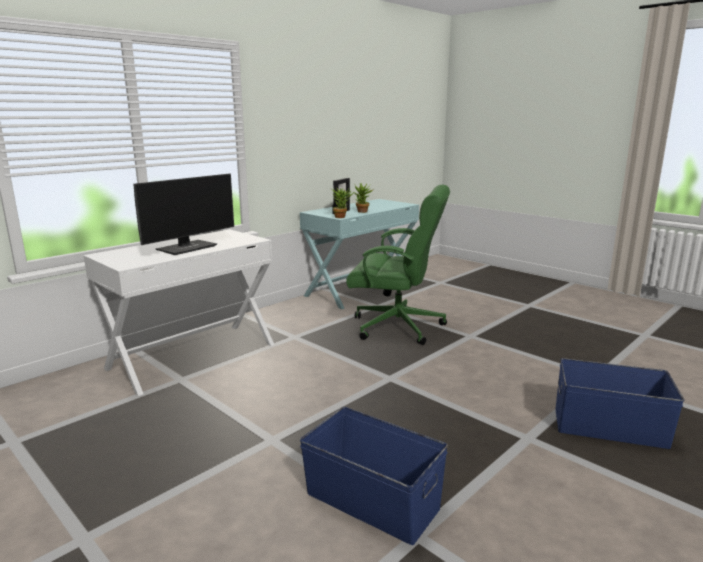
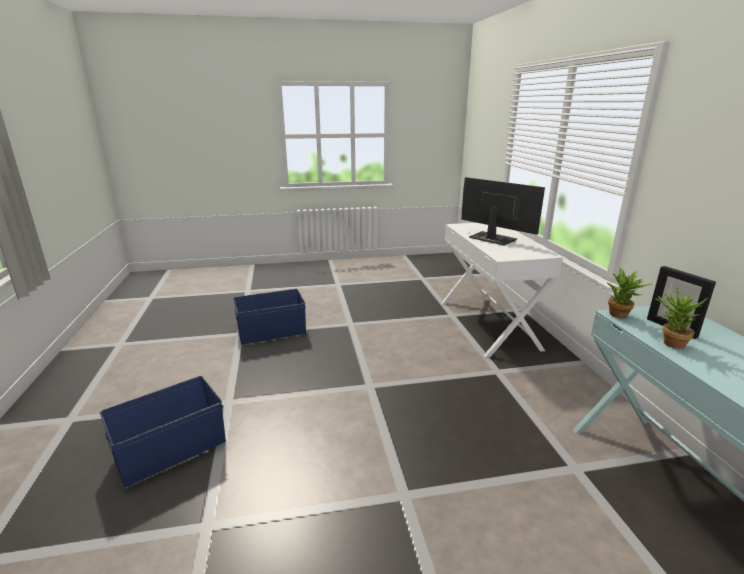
camera: 125 degrees right, 5 degrees up
monitor [134,174,234,255] -> monitor turned 150 degrees clockwise [462,177,545,246]
green office chair [346,185,450,345] -> none

